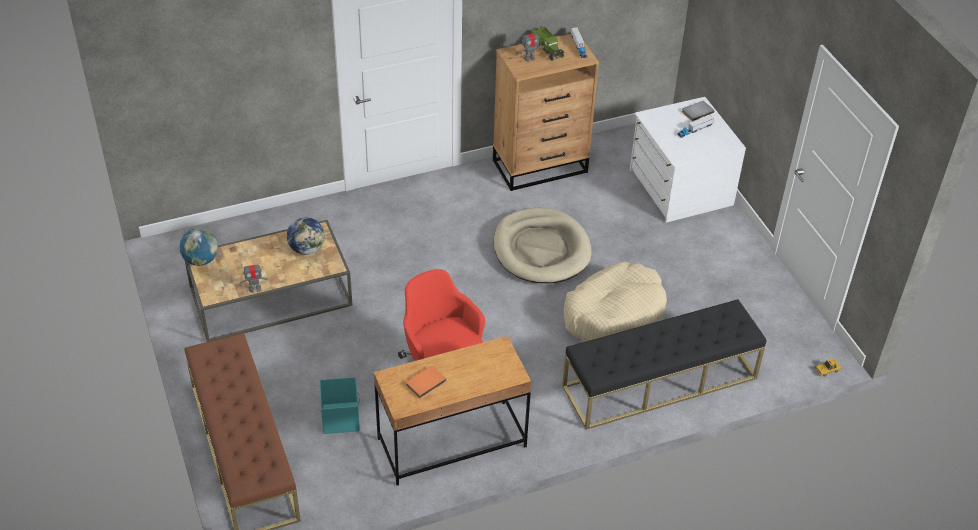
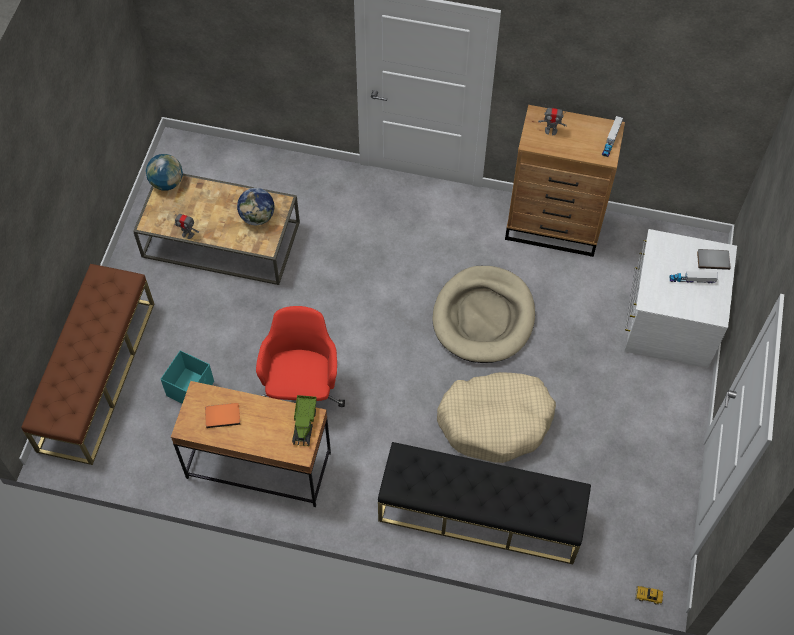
camera: 35 degrees right, 15 degrees up
toy truck [531,27,564,61] -> toy truck moved to [292,395,317,446]

